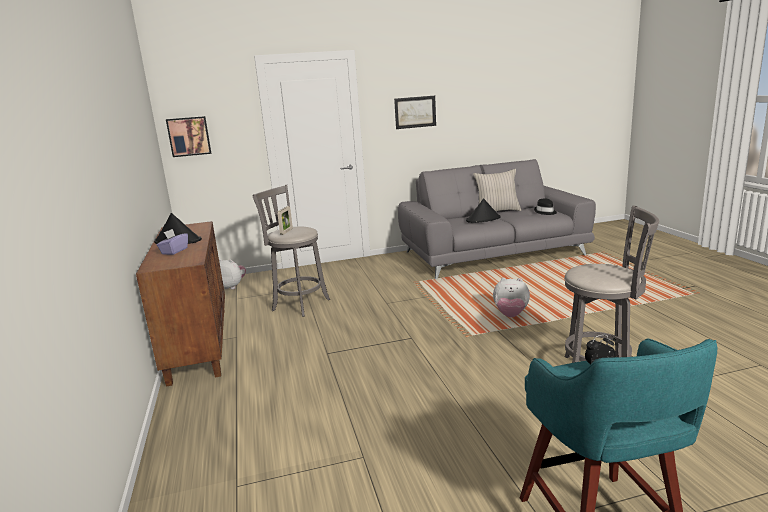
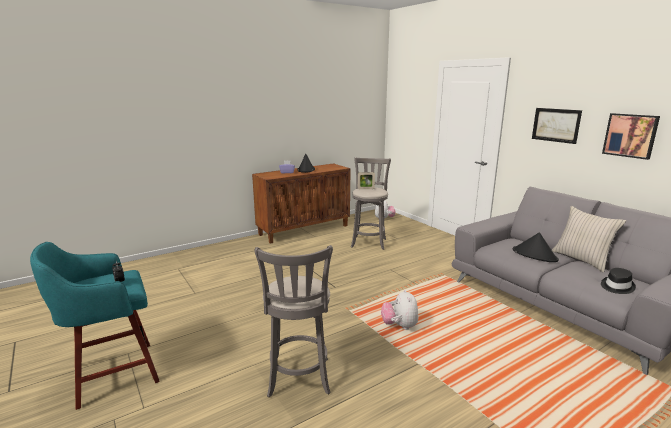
camera: 70 degrees right, 0 degrees up
picture [166,116,211,157] -> picture moved to [602,113,660,160]

